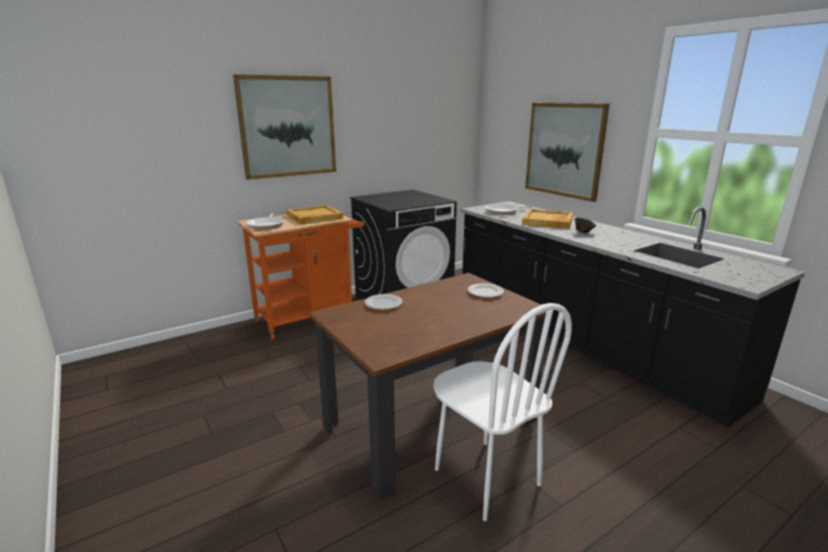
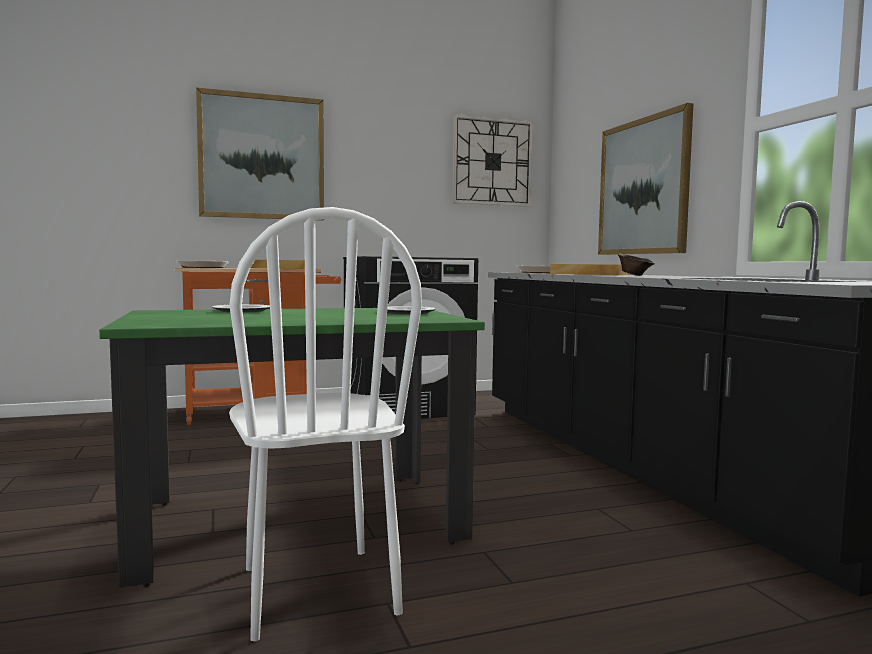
camera: 15 degrees right, 15 degrees down
brown dining table [309,273,546,500] -> green dining table [99,308,485,587]
none -> wall clock [452,114,533,207]

